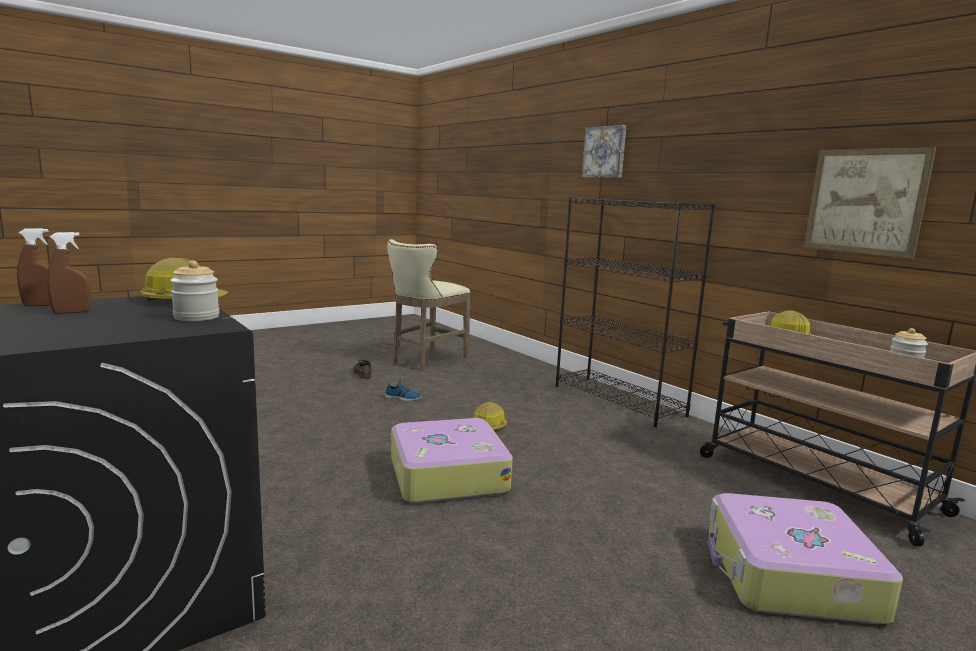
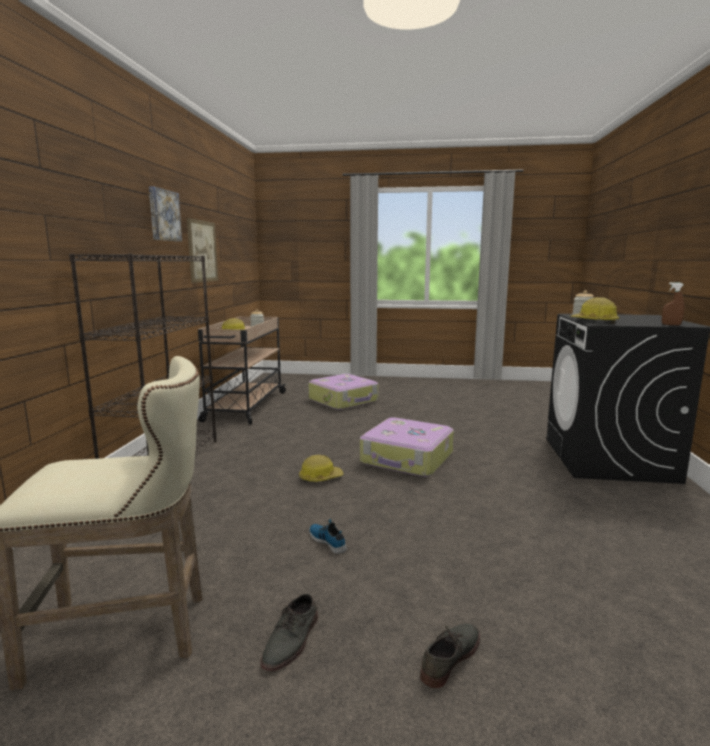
camera: 135 degrees left, 0 degrees up
brown spray bottle [47,232,91,314] -> none
picture [582,125,626,178] -> picture moved to [149,187,182,242]
none -> grey shoe [420,624,480,688]

